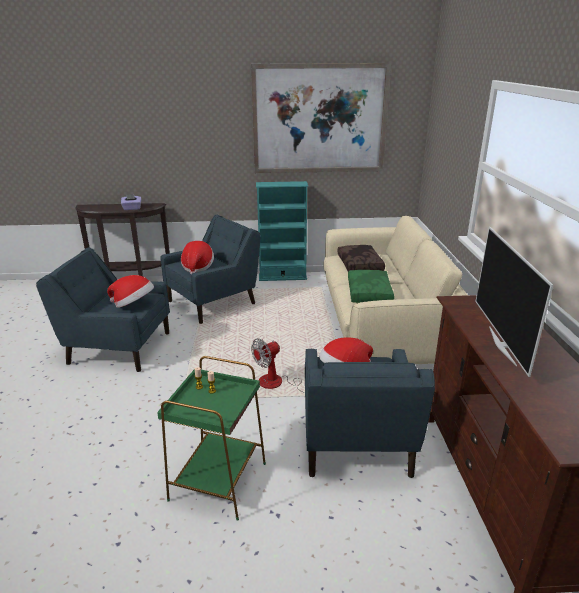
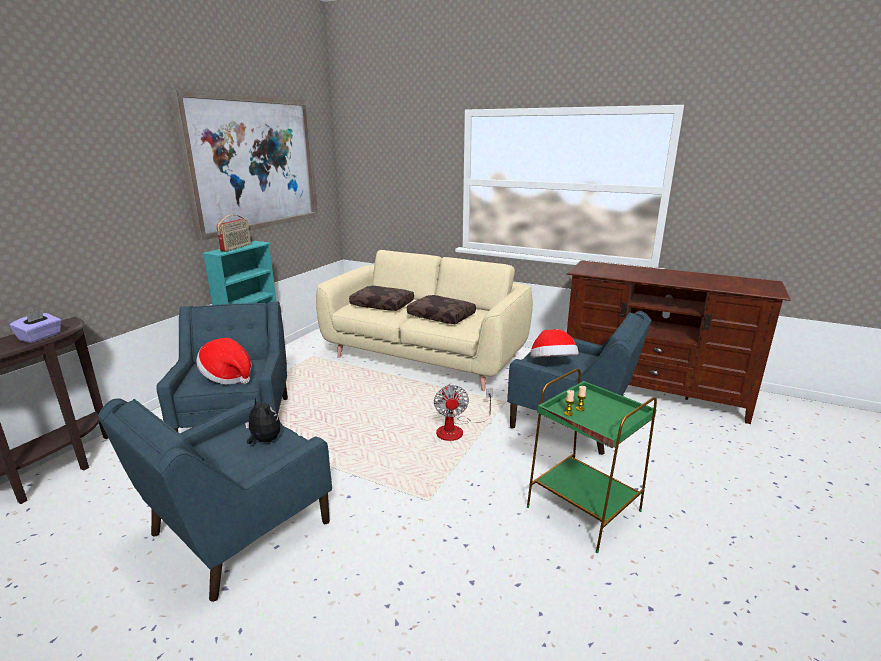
camera: 60 degrees left, 5 degrees down
hat [107,275,154,308] -> plush toy [245,397,280,444]
green pillow [348,270,394,303] -> brown pillow [407,295,476,324]
television [475,227,553,377] -> none
none -> radio [216,215,251,252]

